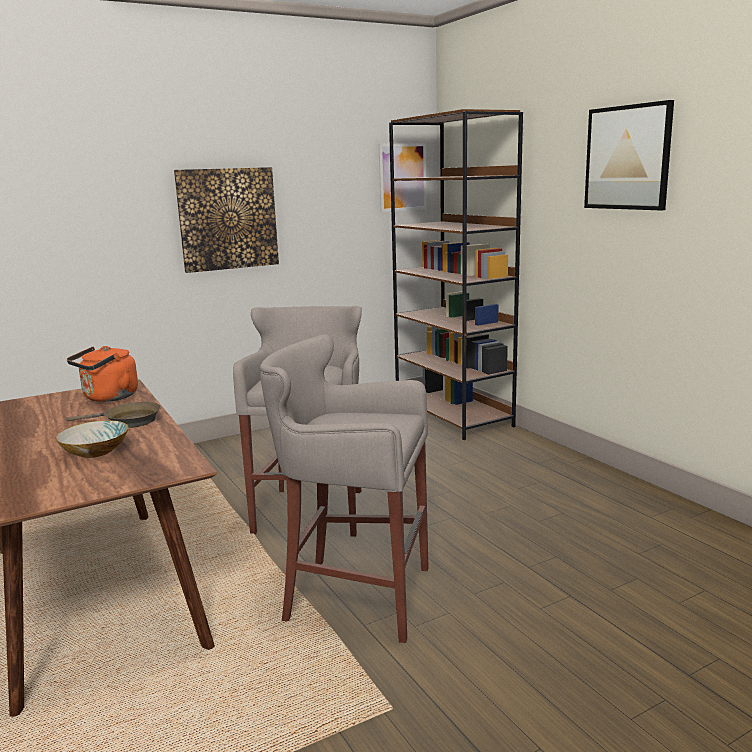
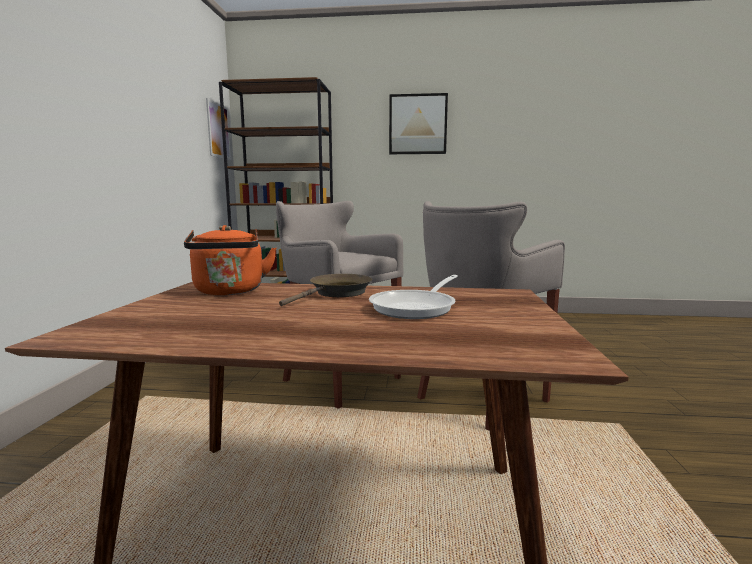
camera: 55 degrees left, 5 degrees down
bowl [55,420,128,458] -> frying pan [369,275,458,319]
picture [174,167,279,273] -> none

